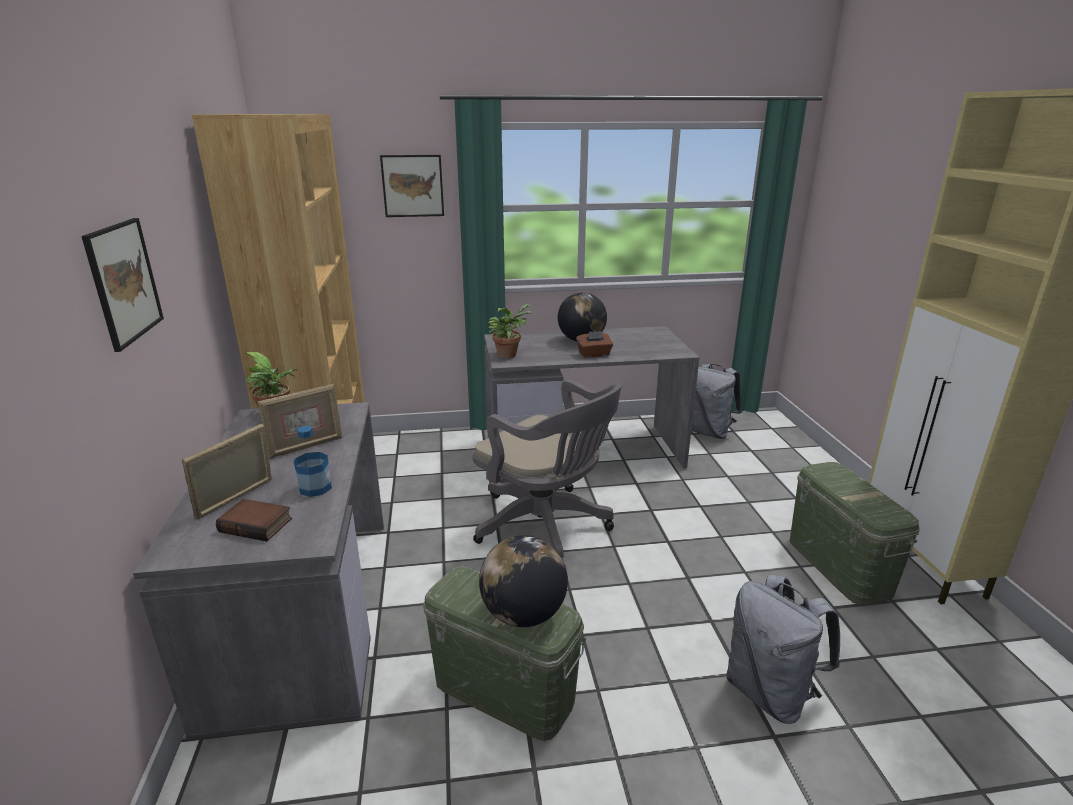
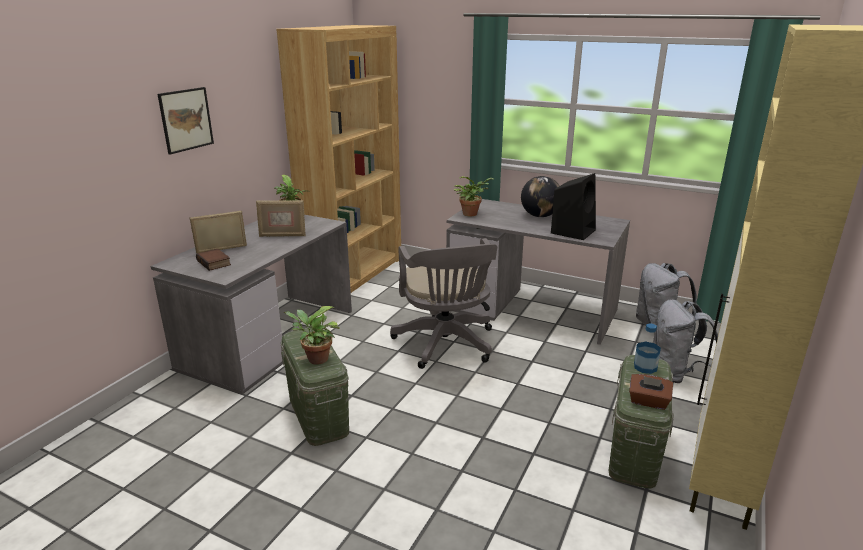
camera: 35 degrees right, 0 degrees up
bottle [294,426,332,497] -> bottle moved to [634,323,661,374]
picture [380,155,444,217] -> none
globe [479,535,568,627] -> potted plant [284,306,340,365]
brown tissue box [576,331,613,358] -> brown tissue box moved to [629,374,673,410]
grey backpack [726,574,840,724] -> grey backpack moved to [653,299,718,383]
none -> black speaker [551,173,596,240]

